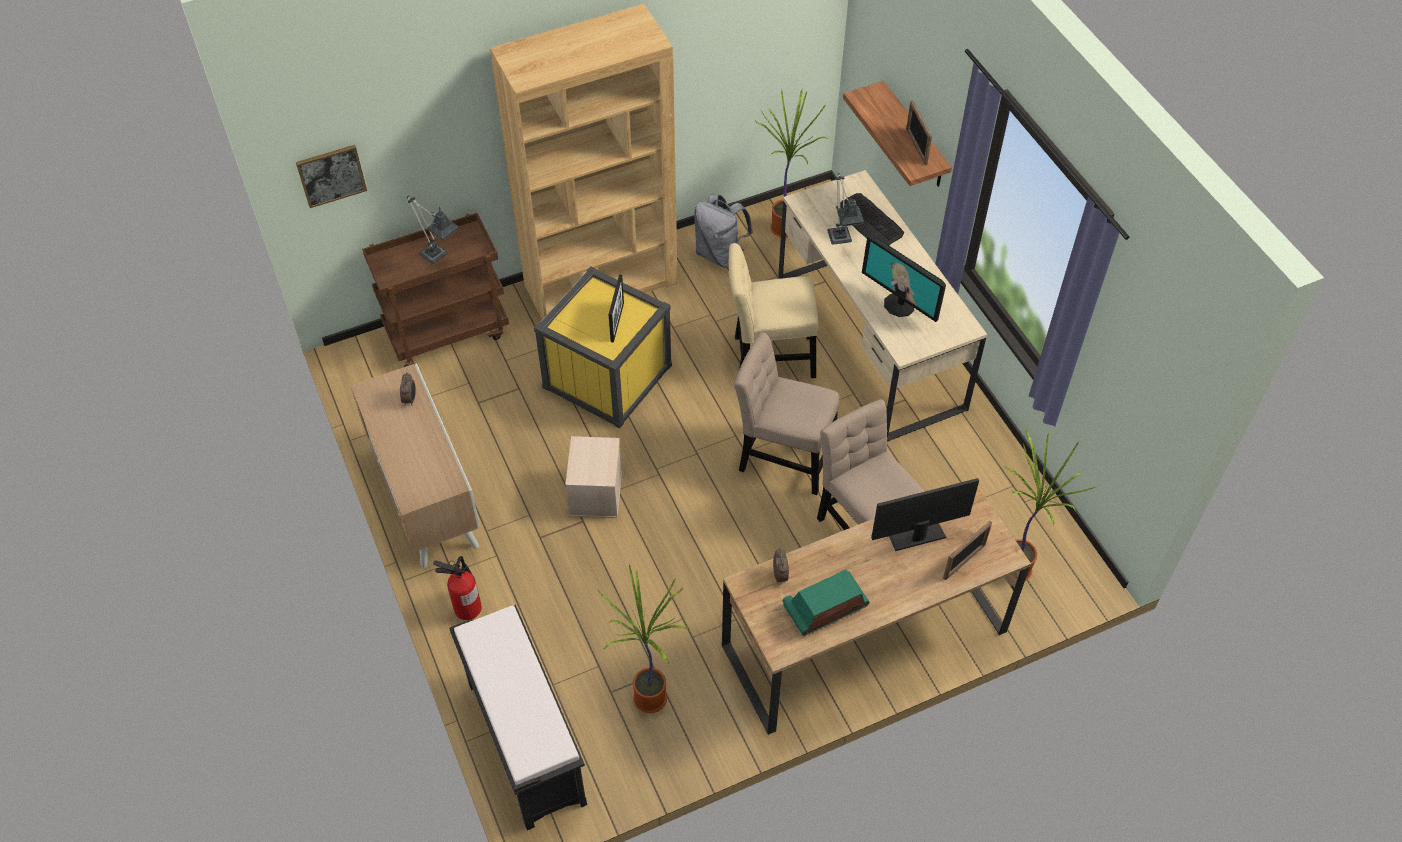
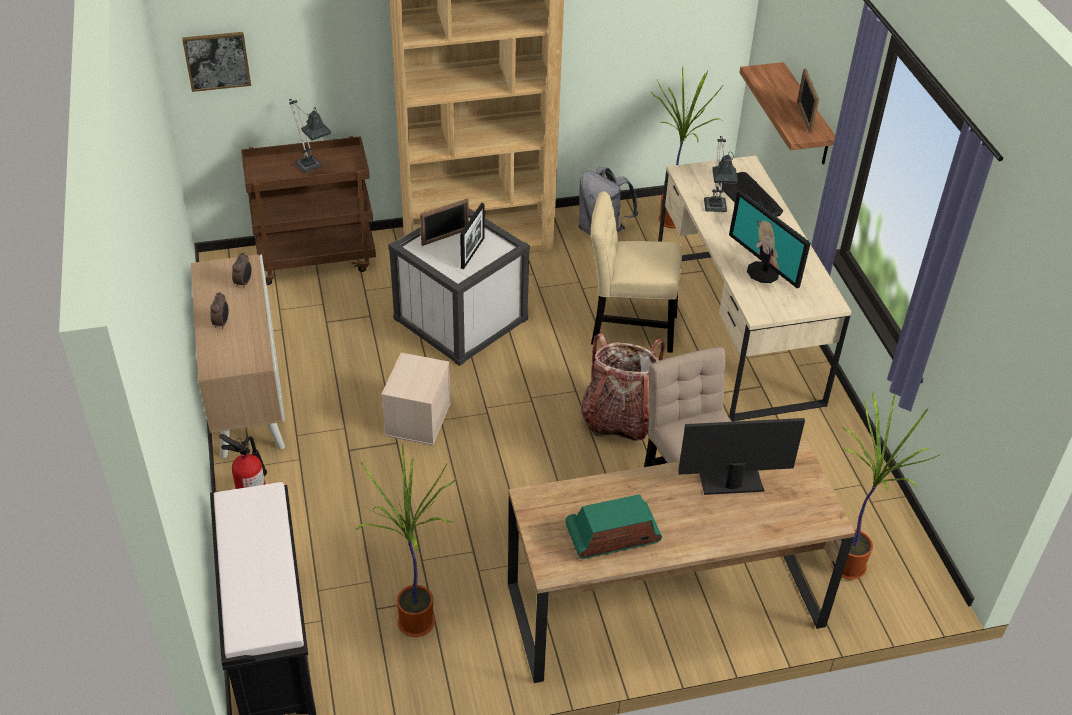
camera: 10 degrees right, 10 degrees down
yellow storage box [534,266,672,428] -> white storage box [388,208,530,366]
beige chair [734,332,839,495] -> backpack [581,333,665,441]
alarm clock [773,548,789,583] -> alarm clock moved to [210,292,228,329]
picture frame [943,521,992,580] -> picture frame moved to [420,198,469,246]

